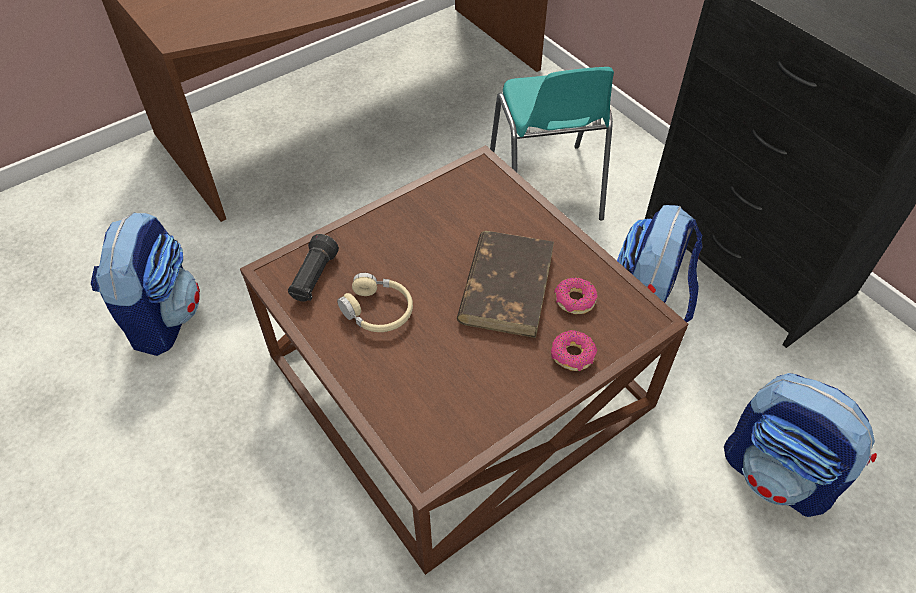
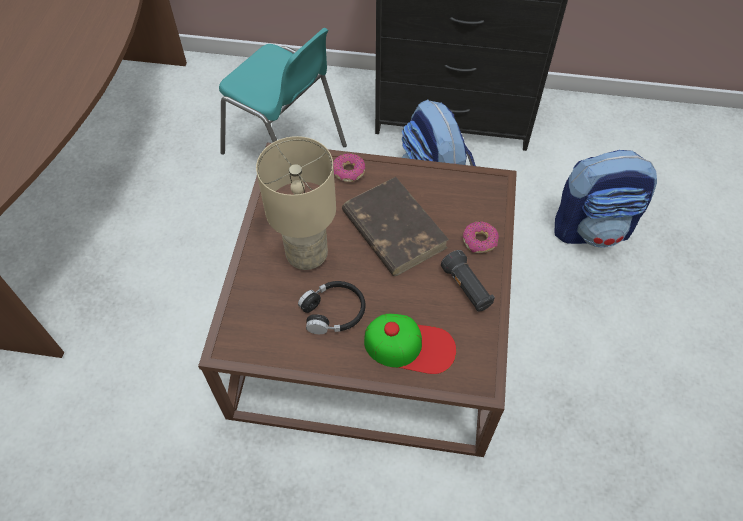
camera: 45 degrees left, 5 degrees up
backpack [91,212,200,356] -> none
black flashlight [288,234,339,301] -> black flashlight moved to [441,250,495,312]
beige headphones [337,273,413,332] -> black headphones [298,281,365,334]
donut [554,277,597,314] -> donut moved to [333,153,365,182]
none -> beige table lamp [256,136,336,270]
none -> cap [364,314,456,374]

